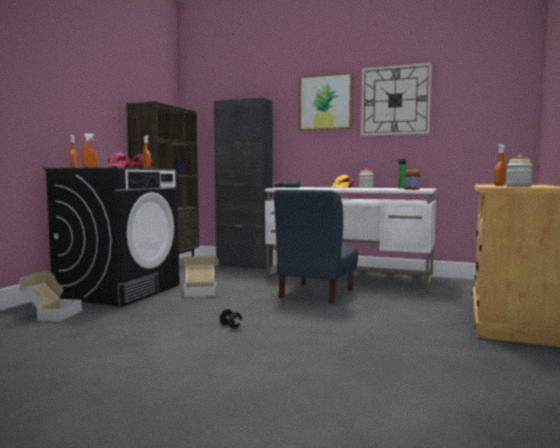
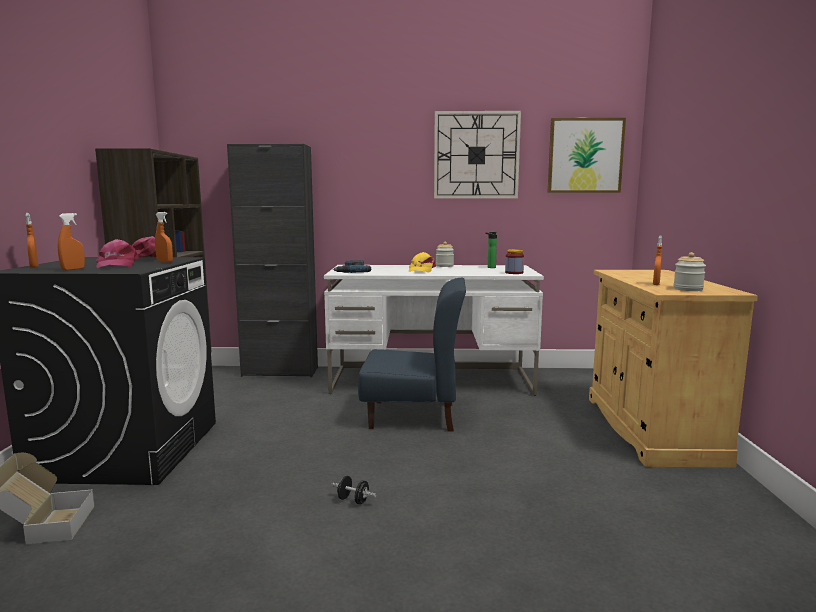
camera: 20 degrees left, 5 degrees up
cardboard box [181,256,219,297] -> none
blue chair [274,190,358,304] -> blue chair turned 90 degrees counterclockwise [358,278,466,432]
picture [299,72,353,131] -> picture moved to [548,118,626,193]

